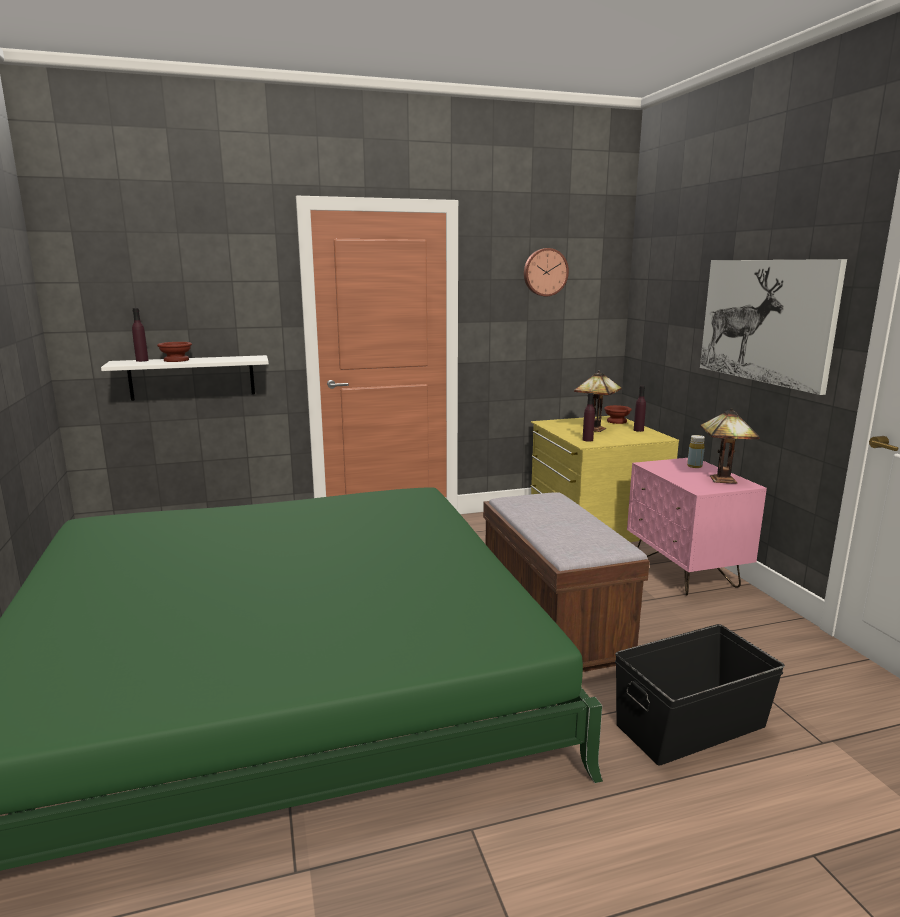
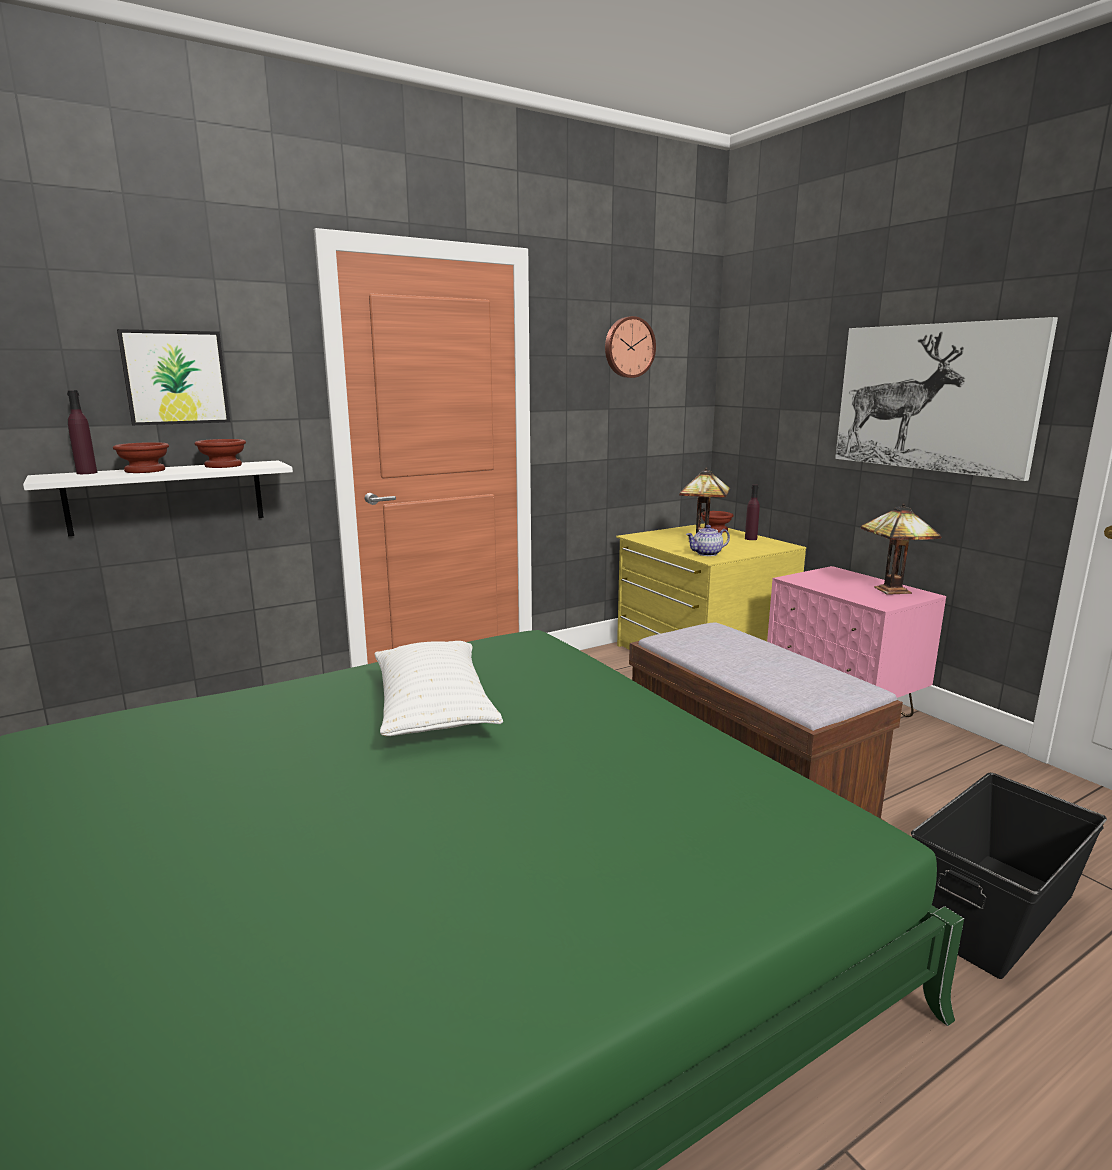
camera: 15 degrees left, 0 degrees up
purple bottle [583,393,595,442] -> teapot [686,525,730,556]
yellow bottle [687,435,705,468] -> none
none -> picture [117,329,230,425]
none -> brown bowl [195,439,246,468]
none -> white pillow [375,641,503,736]

